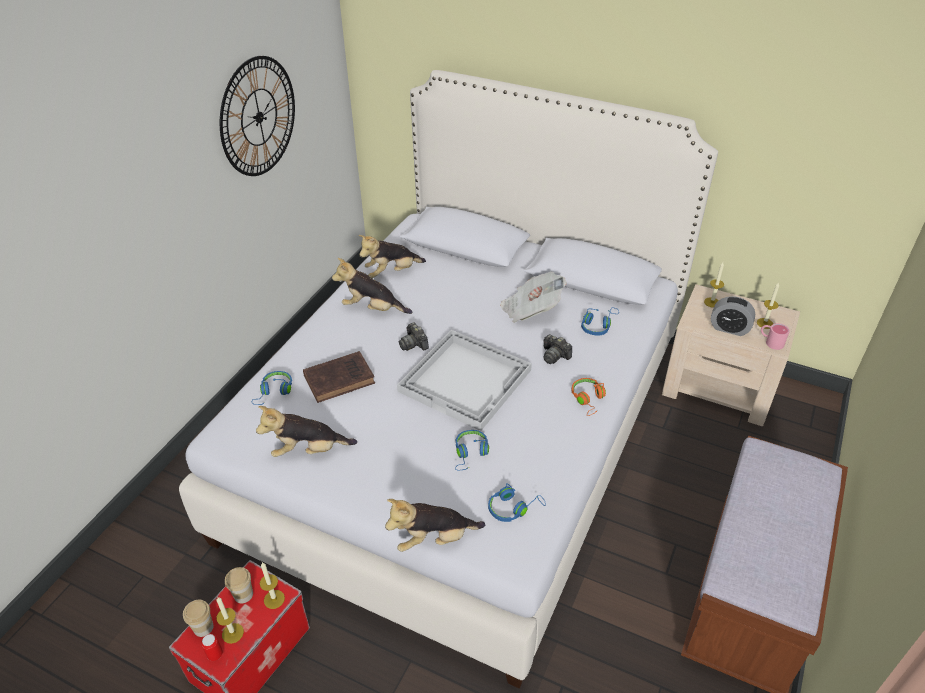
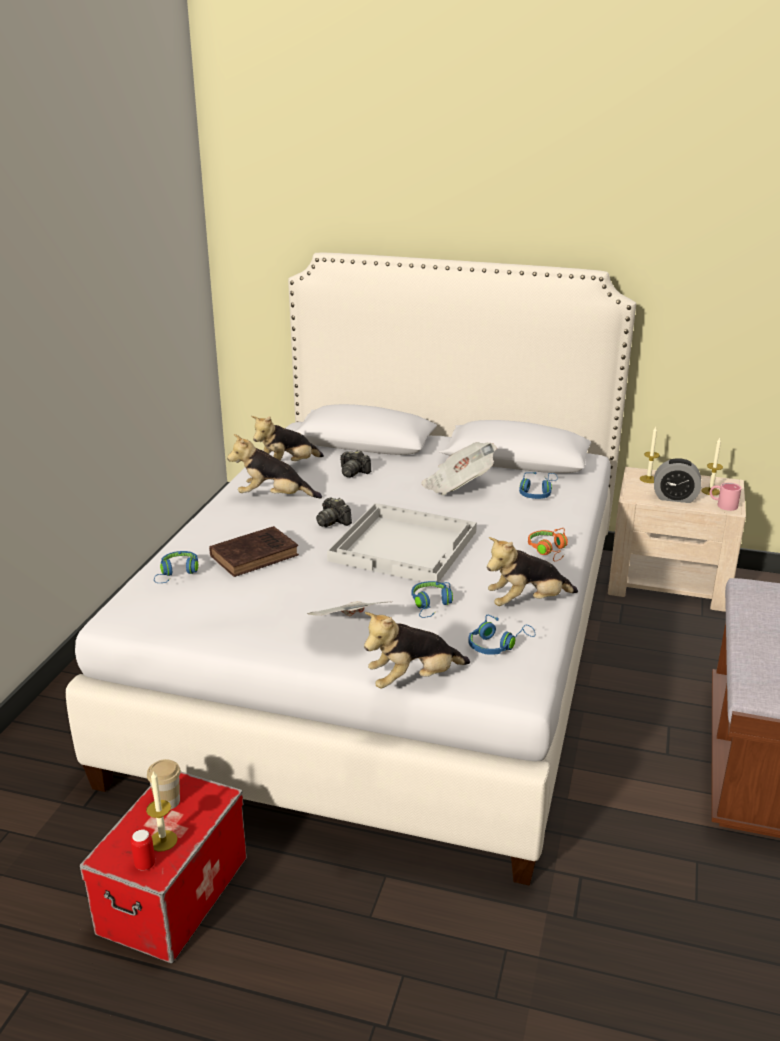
camera: 10 degrees left, 15 degrees down
cup [183,600,213,637] -> none
wall clock [220,56,295,176] -> none
plush toy [256,406,357,457] -> plush toy moved to [487,537,578,606]
candle [260,562,285,609] -> none
camera [543,334,572,364] -> camera moved to [340,450,371,478]
none -> newspaper [307,601,389,616]

